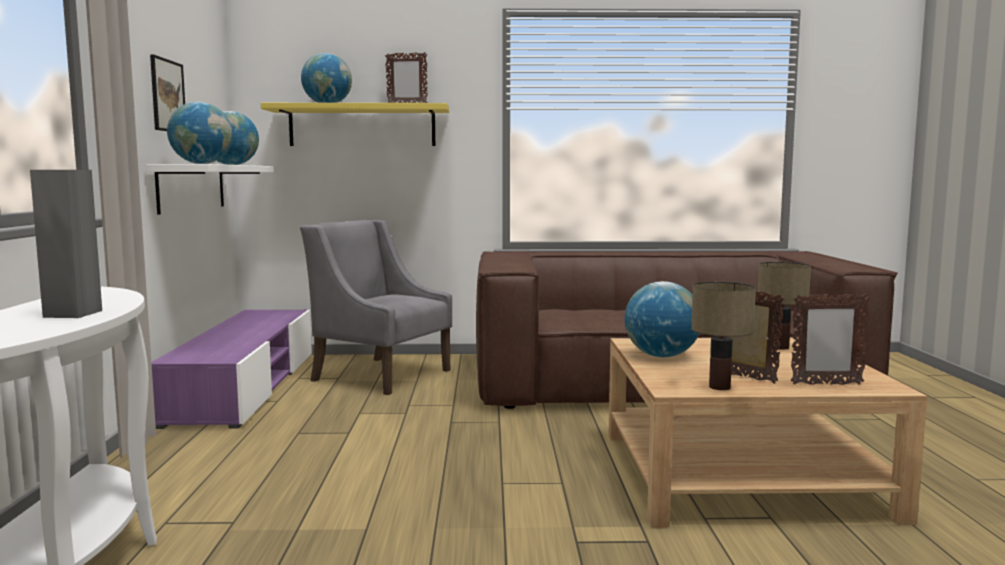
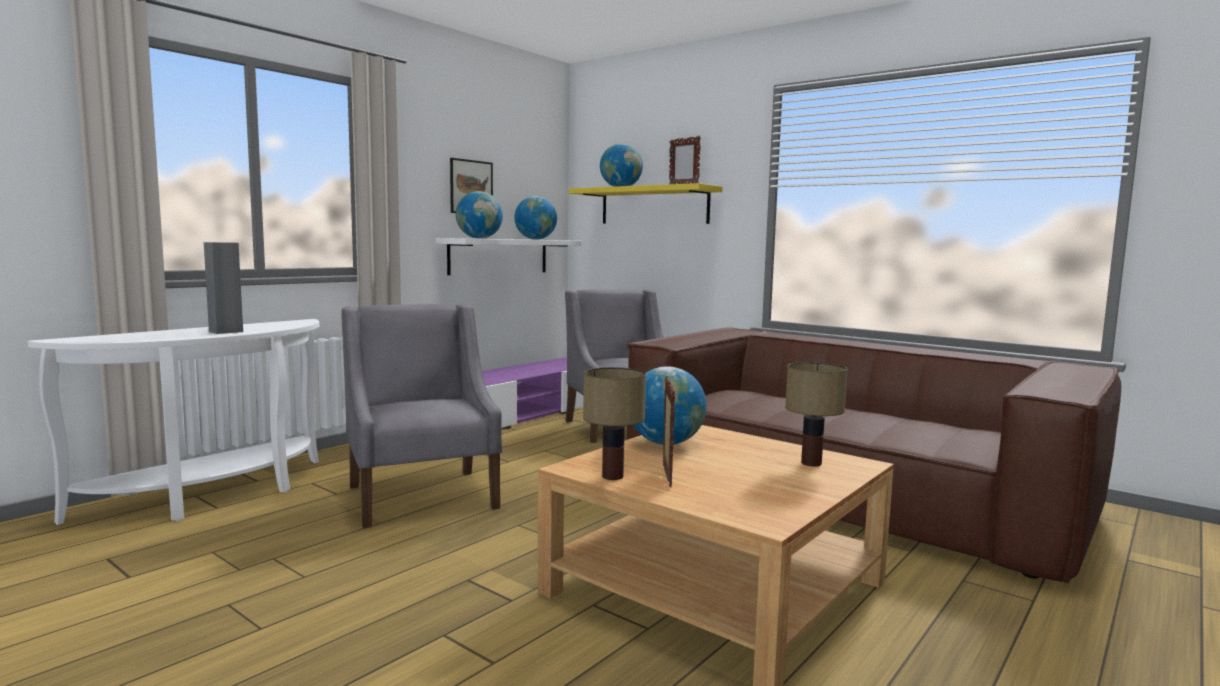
camera: 40 degrees right, 0 degrees up
picture frame [791,293,870,385] -> none
none -> grey armchair [341,304,502,528]

